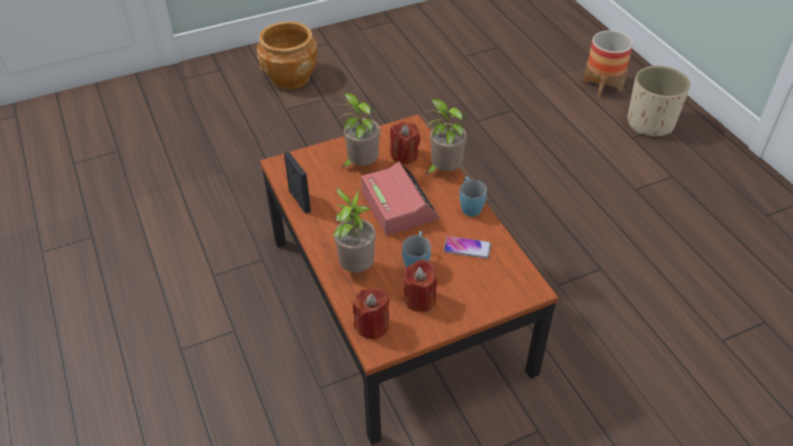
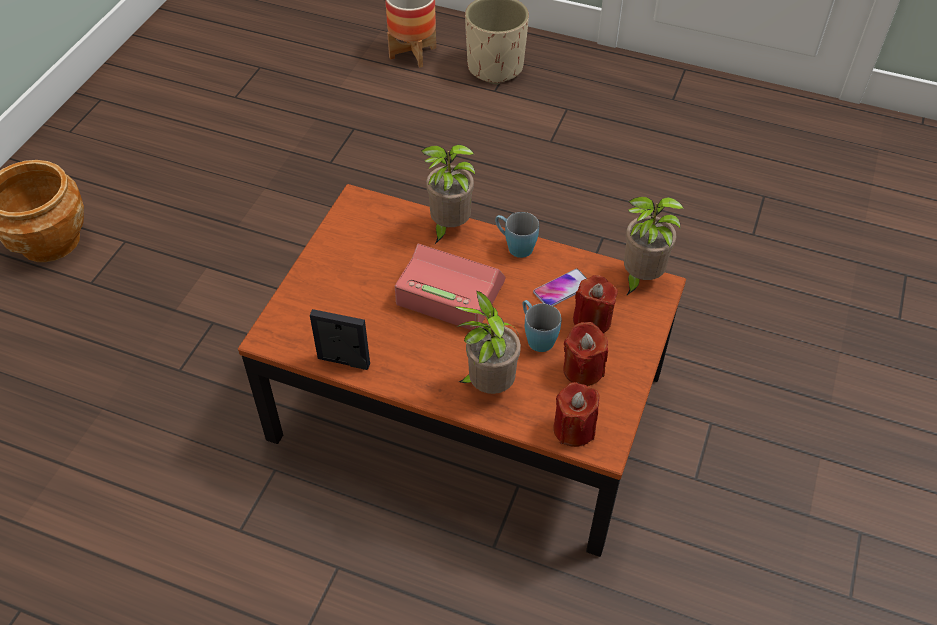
camera: 45 degrees left, 5 degrees up
potted plant [337,93,380,168] -> potted plant moved to [624,197,684,296]
red candle [390,121,421,164] -> red candle moved to [573,275,618,333]

